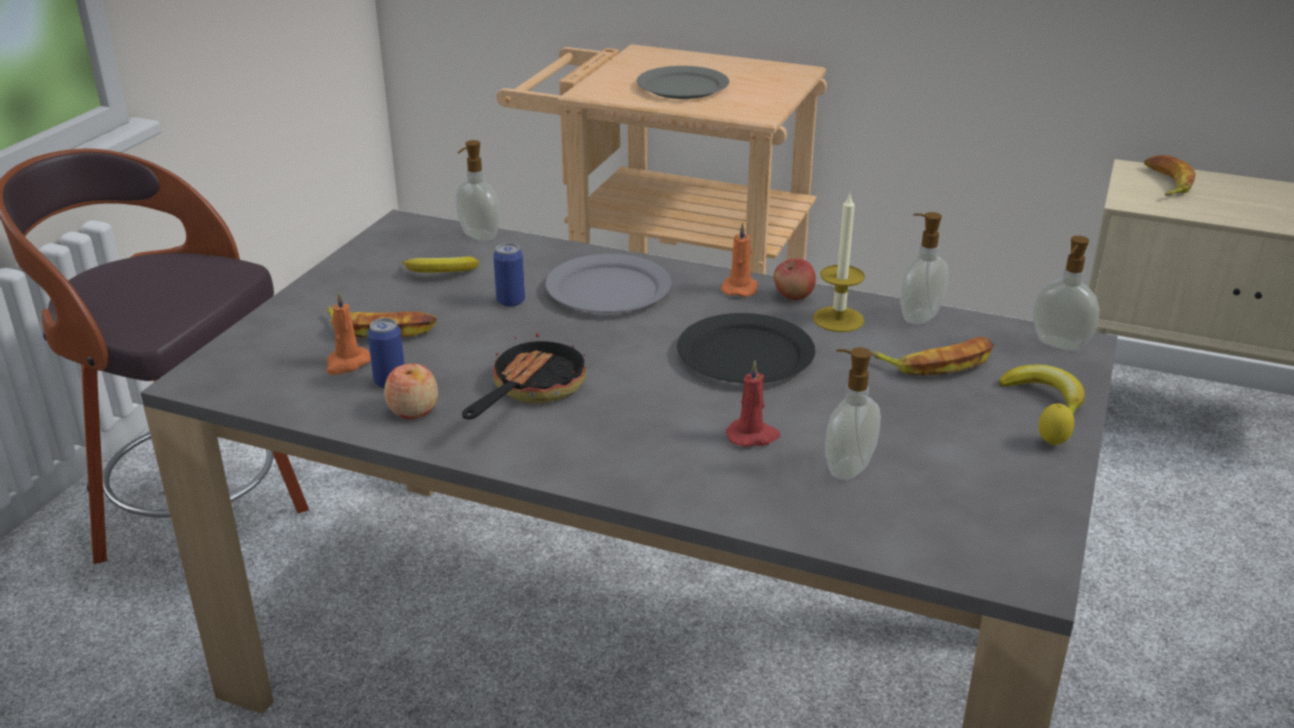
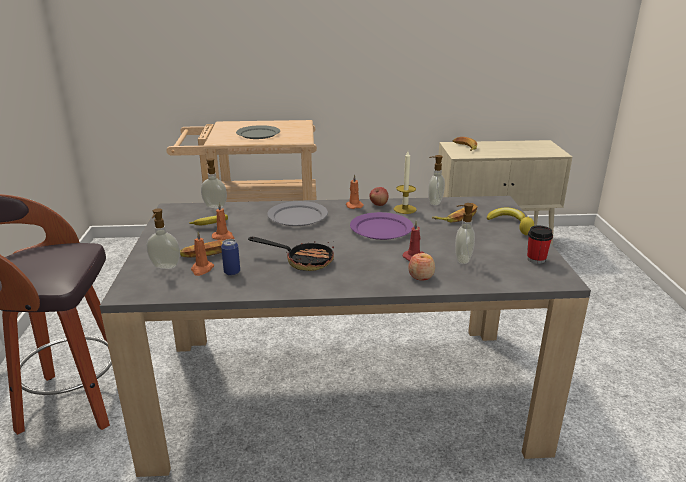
camera: 25 degrees left, 5 degrees down
apple [384,364,438,419] -> apple moved to [408,253,435,280]
frying pan [462,333,586,420] -> frying pan turned 105 degrees clockwise [248,237,334,271]
can [493,243,525,307] -> none
black plate [677,313,815,383] -> purple plate [350,212,413,240]
soap dispenser [1033,236,1099,351] -> soap dispenser moved to [146,208,180,269]
none -> orange candle [212,202,234,240]
none -> cup [527,225,553,264]

